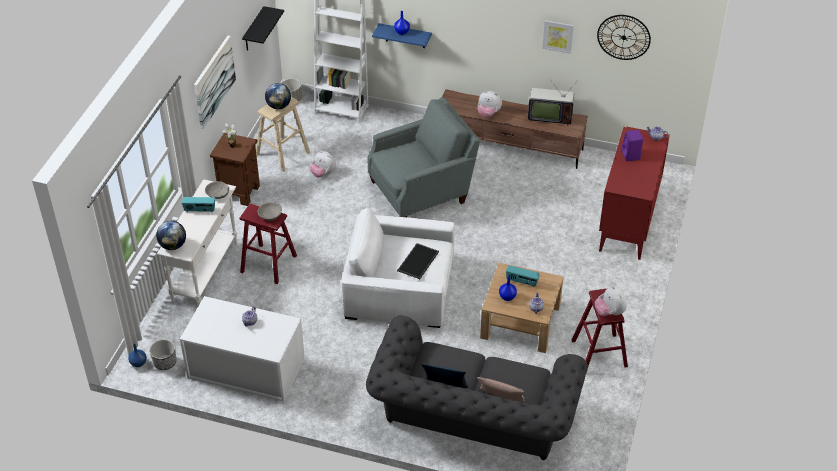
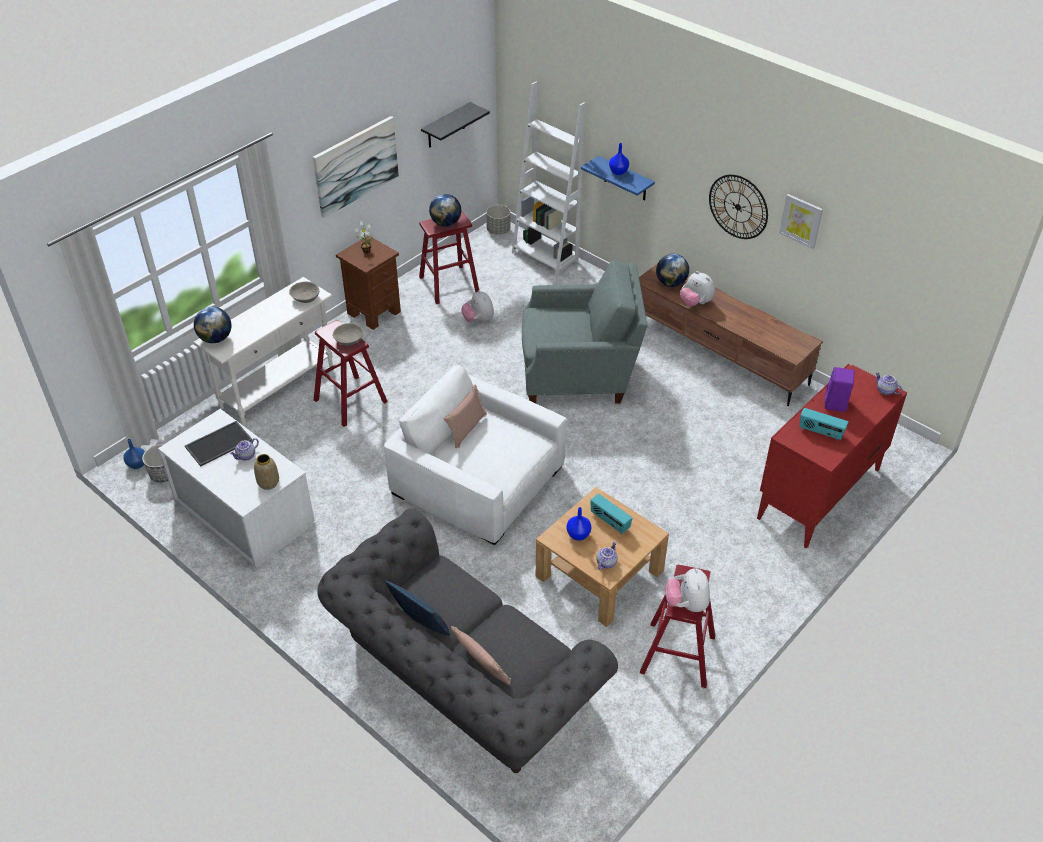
camera: 25 degrees right, 0 degrees up
radio [182,197,215,212] -> radio moved to [800,408,848,440]
beige stool [256,97,310,172] -> red stool [419,211,479,304]
tray [397,243,439,279] -> tray moved to [185,421,252,466]
television [528,78,578,125] -> none
wall clock [597,15,651,60] -> wall clock moved to [709,174,768,239]
none -> vase [254,454,279,490]
none -> beige pillow [444,385,487,448]
none -> globe [656,254,689,287]

